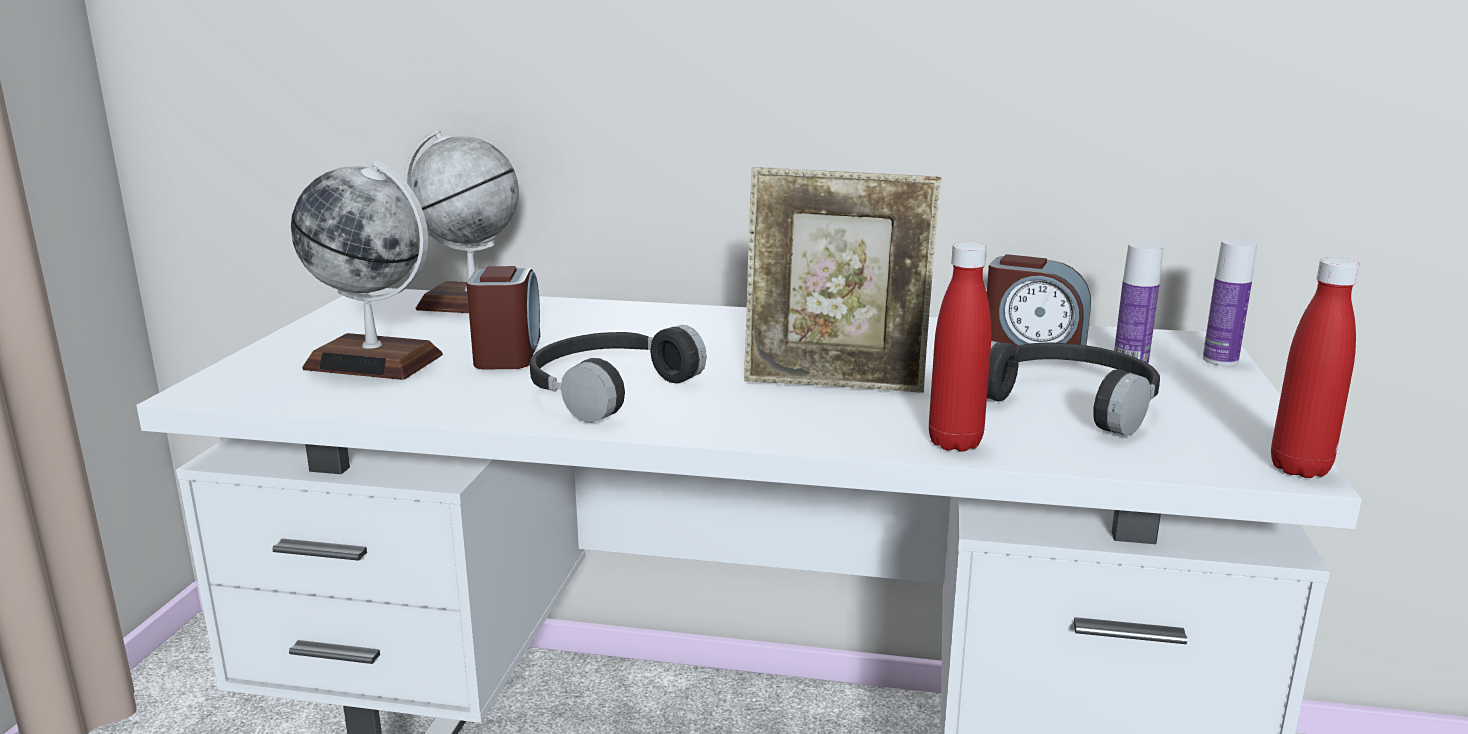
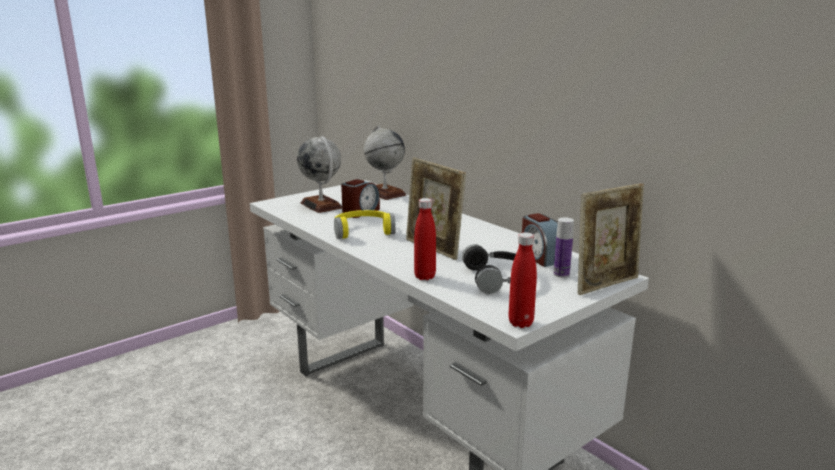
camera: 40 degrees right, 0 degrees up
black headphones [530,325,707,423] -> yellow headphones [334,210,395,239]
bottle [1203,239,1257,366] -> picture frame [578,183,644,295]

